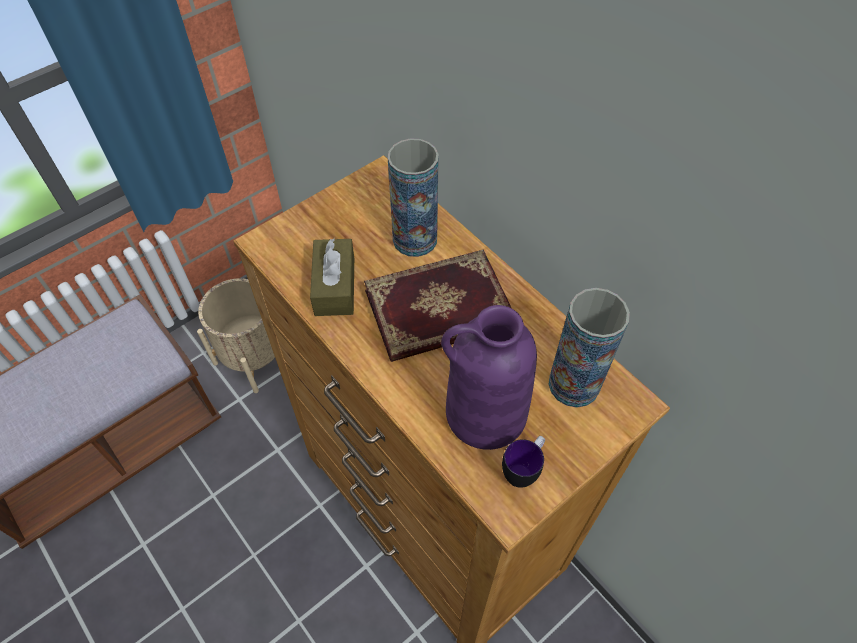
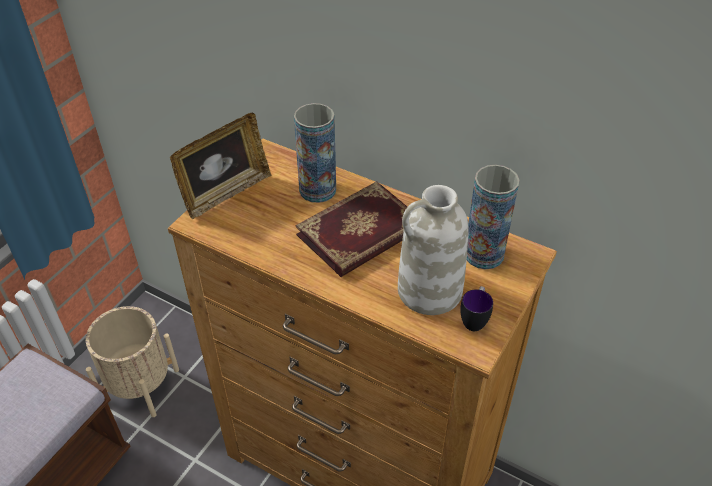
camera: 20 degrees left, 10 degrees down
brown tissue box [310,238,354,316] -> none
purple vase [441,305,537,450] -> white vase [398,185,469,315]
none -> picture frame [170,113,271,219]

